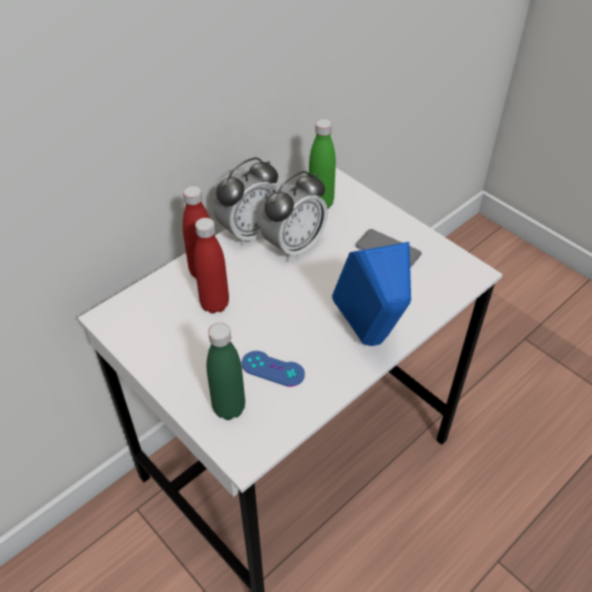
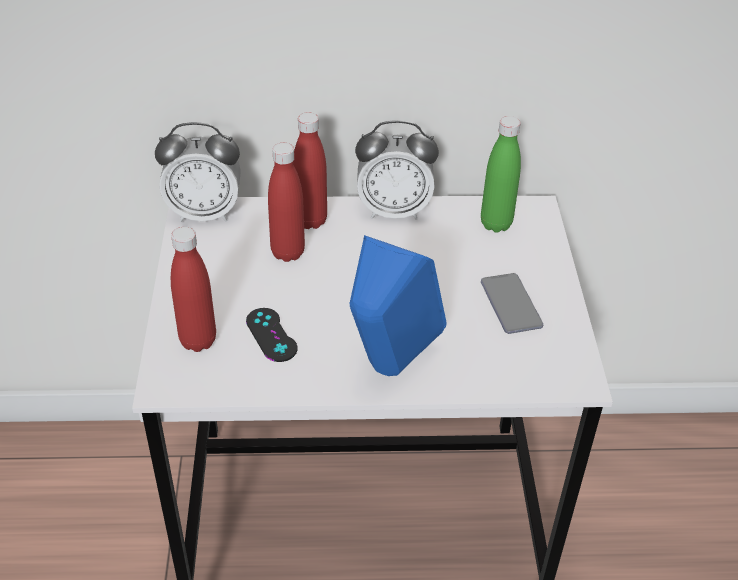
camera: 40 degrees right, 5 degrees down
green bottle [207,323,245,420] -> red bottle [171,227,216,352]
blue game controller [242,351,305,387] -> black game controller [246,308,297,362]
alarm clock [260,171,328,261] -> alarm clock moved to [155,122,241,222]

